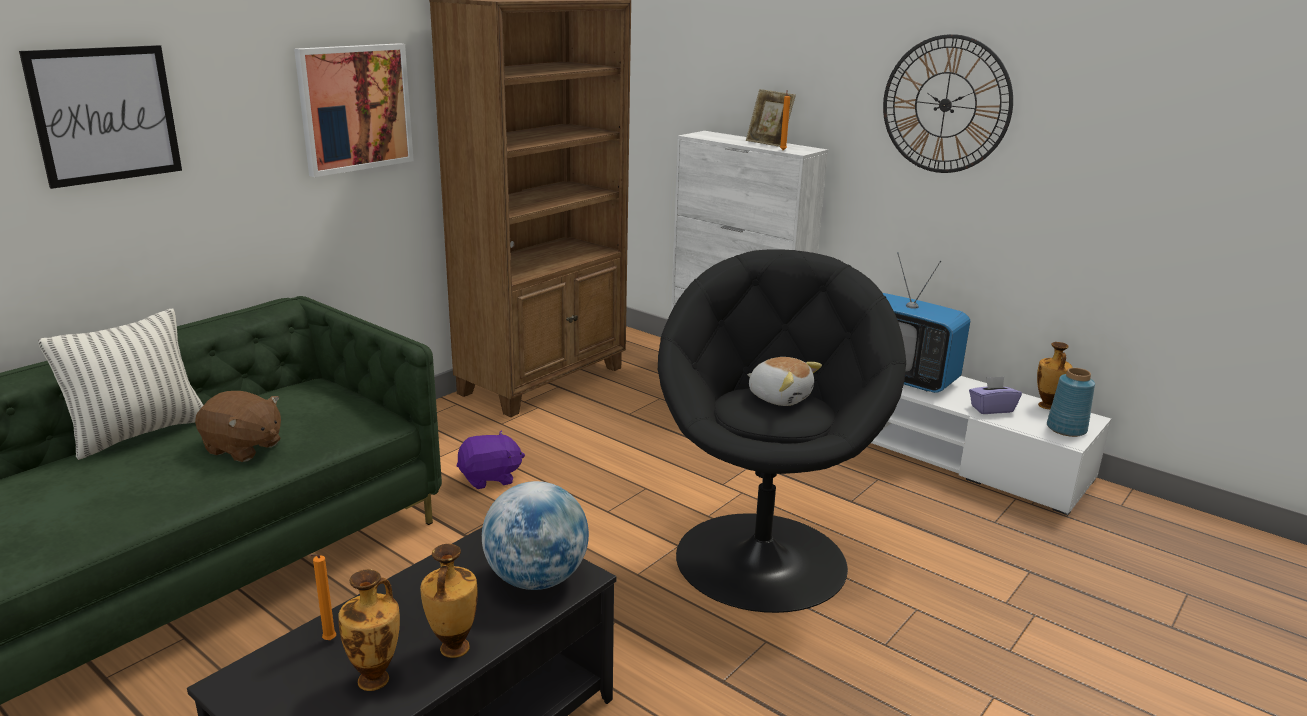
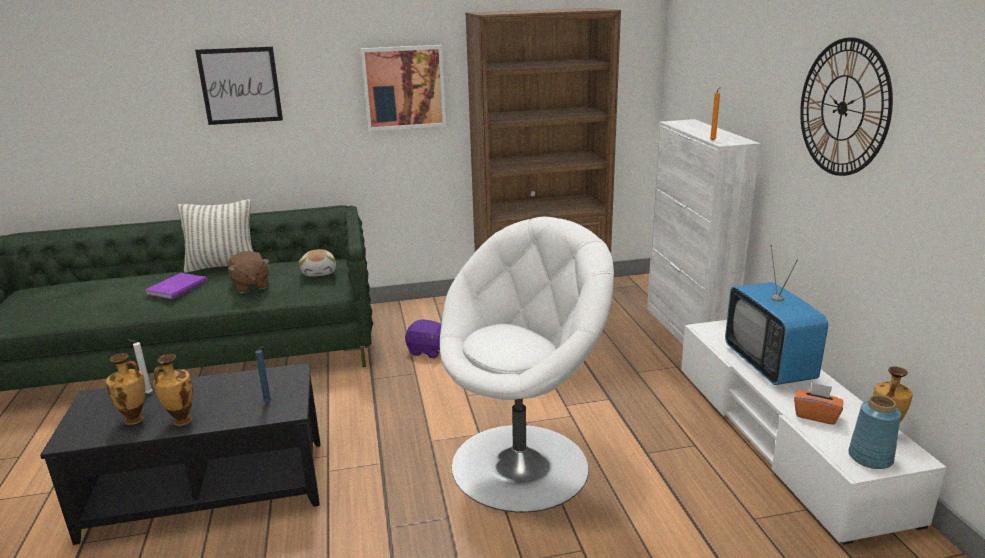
camera: 40 degrees right, 0 degrees up
orange candle [309,554,336,640] -> white candle [128,339,152,394]
globe [482,481,589,590] -> blue candle [255,346,271,403]
black armchair [658,249,906,613] -> white armchair [440,217,614,513]
picture frame [746,89,796,147] -> none
plush toy [747,357,822,406] -> plush toy moved to [299,249,336,277]
purple tissue box [969,376,1022,414] -> orange tissue box [794,382,843,425]
none -> purple book [145,273,207,299]

